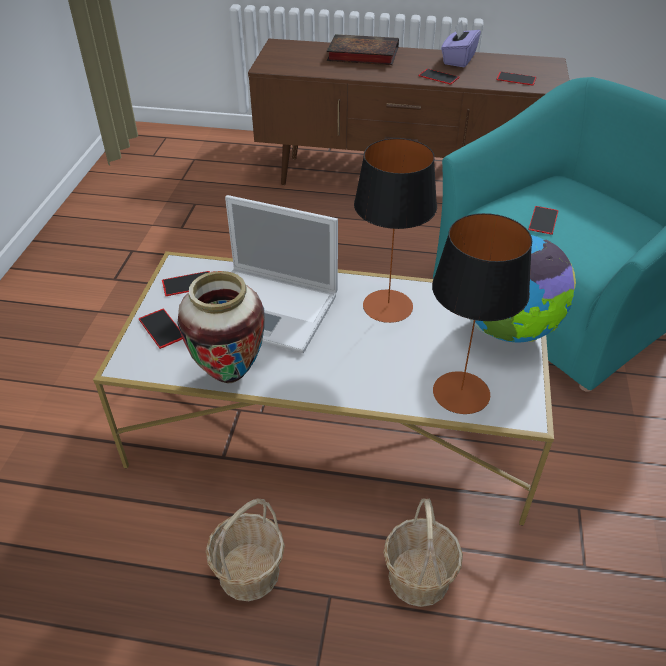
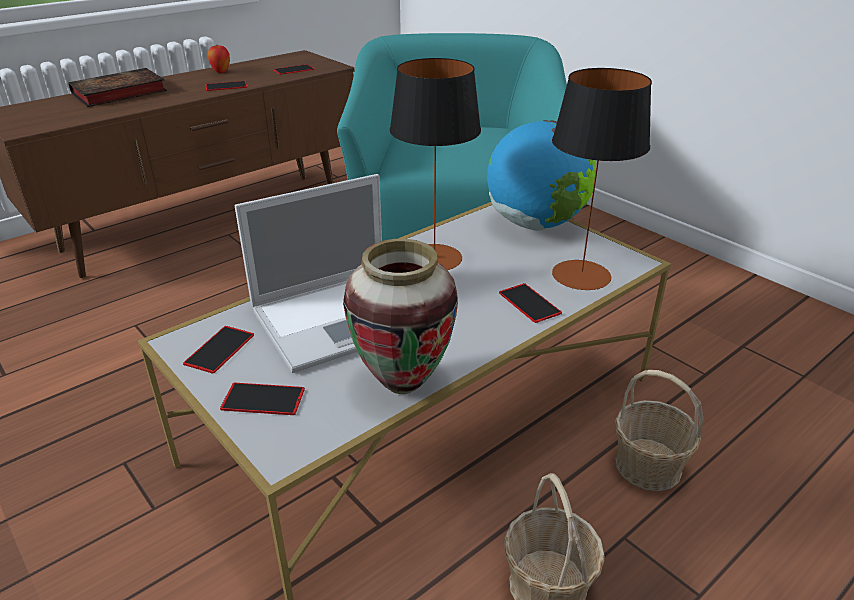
camera: 50 degrees left, 10 degrees down
purple tissue box [441,20,481,67] -> apple [207,45,230,73]
phone [528,206,559,235] -> phone moved to [499,283,562,323]

